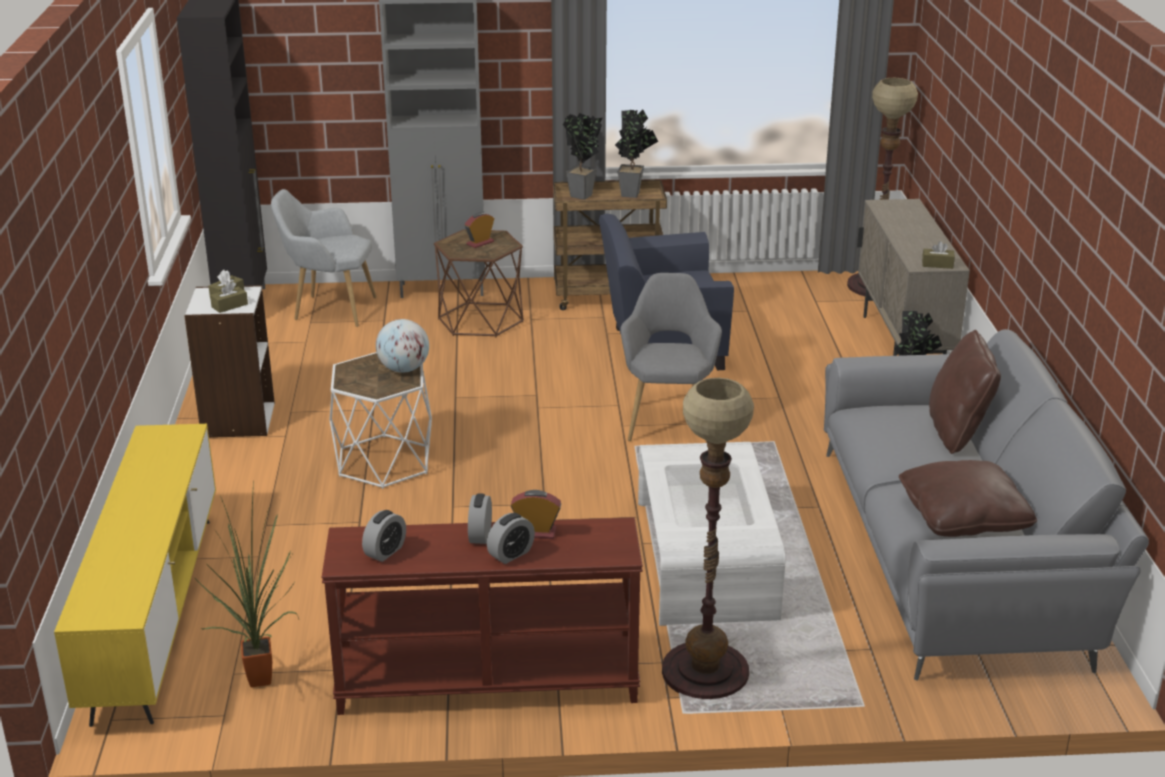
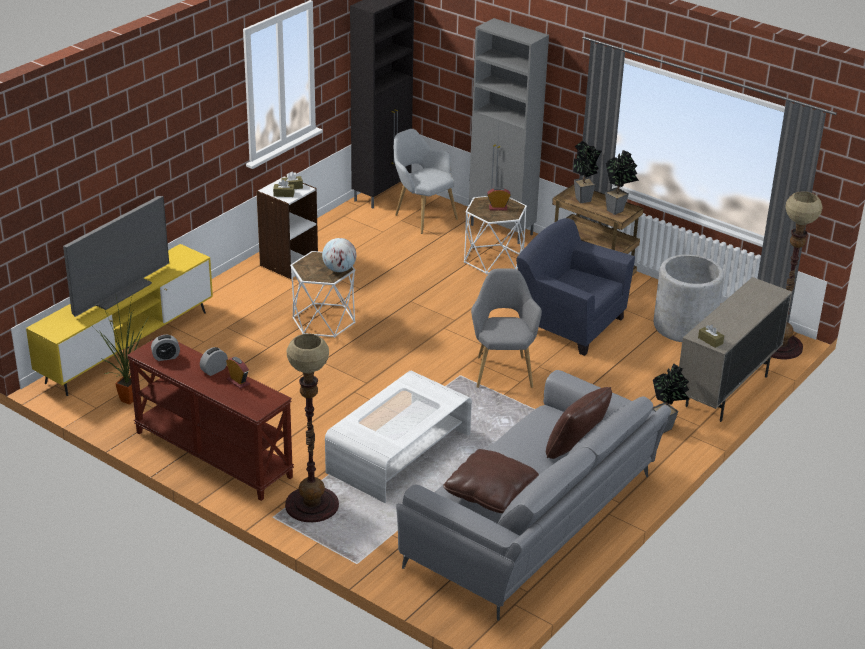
camera: 40 degrees right, 5 degrees up
brown side table [434,229,524,337] -> white side table [464,196,527,275]
alarm clock [487,513,535,564] -> none
grey armchair [620,273,722,443] -> grey armchair turned 45 degrees counterclockwise [471,268,542,388]
none -> television [63,196,169,317]
none -> grey planter [654,255,724,342]

